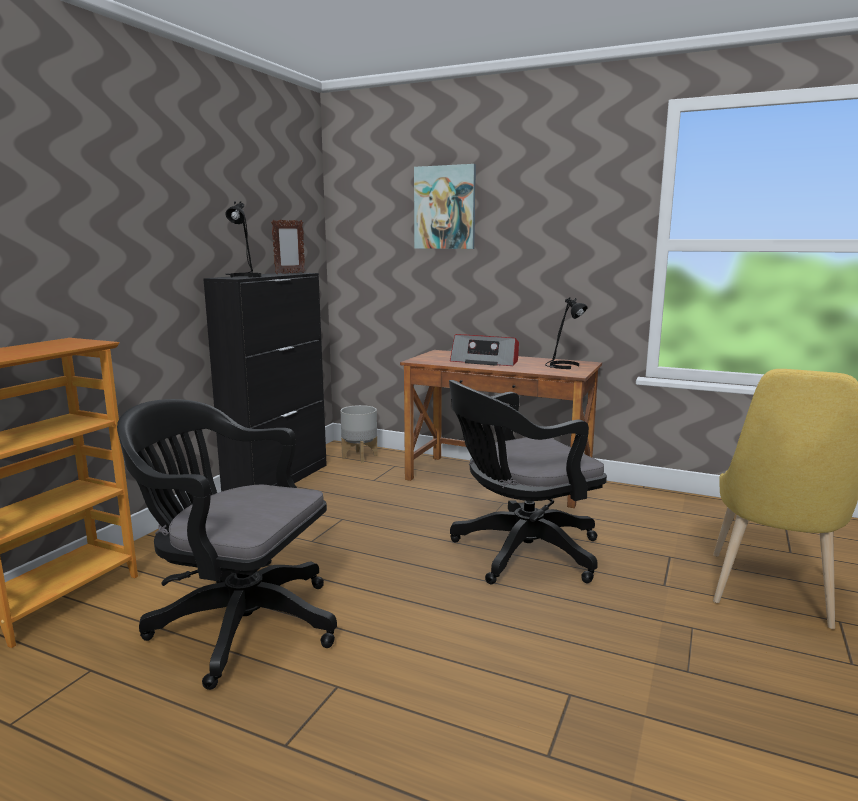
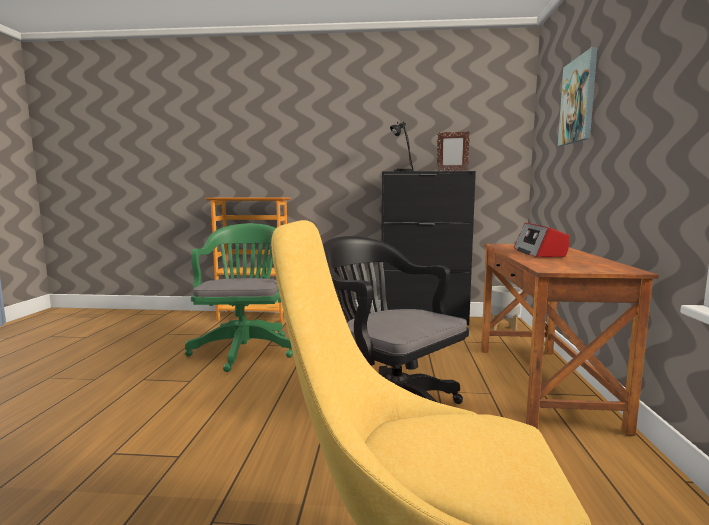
camera: 70 degrees right, 5 degrees down
black office chair [117,399,337,690] -> green office chair [185,223,293,372]
black table lamp [545,297,588,369] -> none

